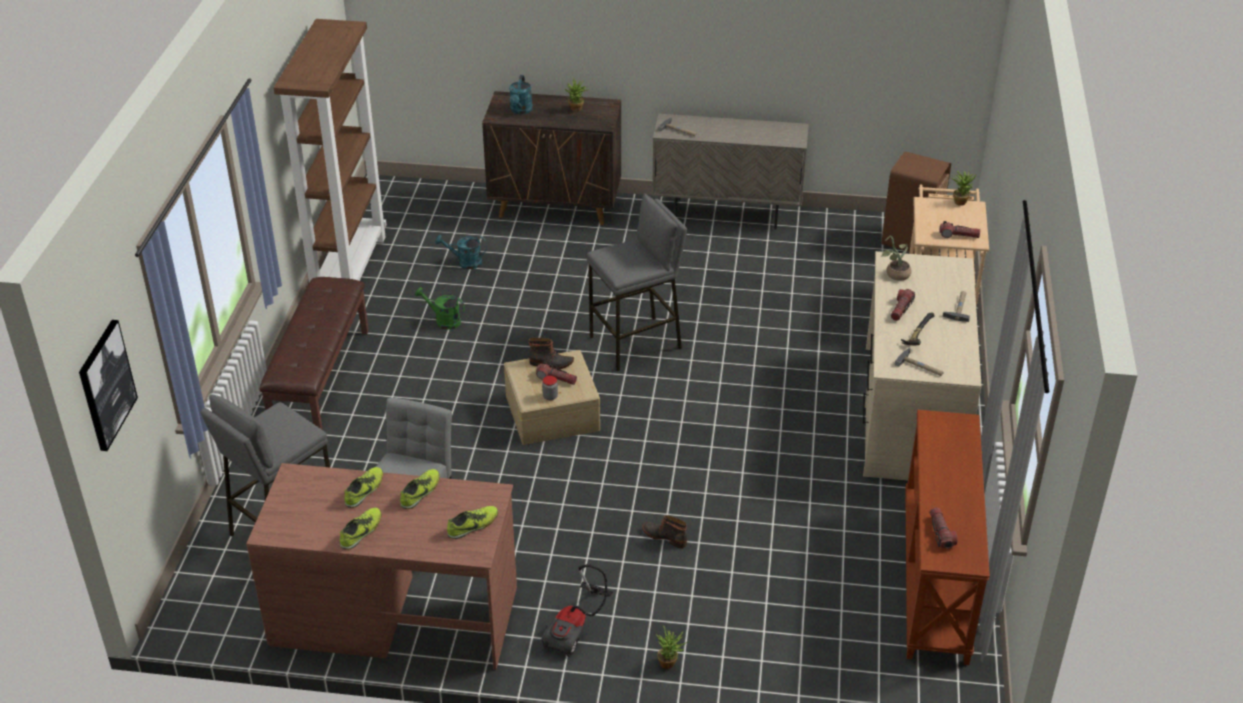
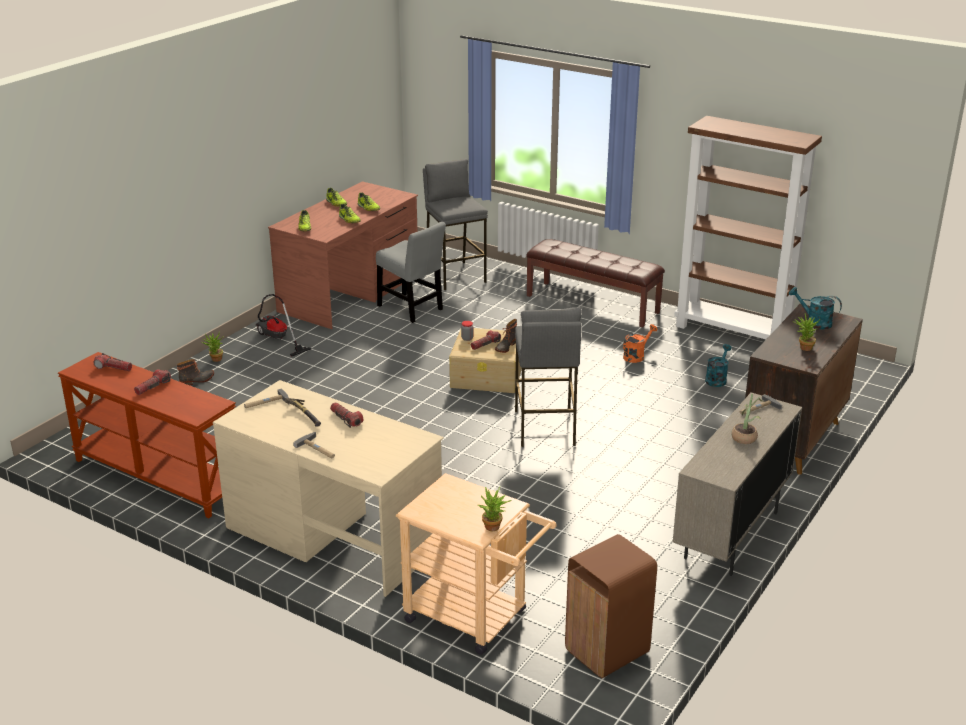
camera: 115 degrees right, 10 degrees down
picture [79,320,138,451] -> none
green watering can [415,287,465,330] -> orange watering can [623,324,657,363]
boot [642,515,687,548] -> boot moved to [177,359,214,385]
potted plant [881,236,912,281] -> potted plant moved to [731,394,764,444]
flashlight [939,221,980,238] -> flashlight moved to [134,369,171,395]

